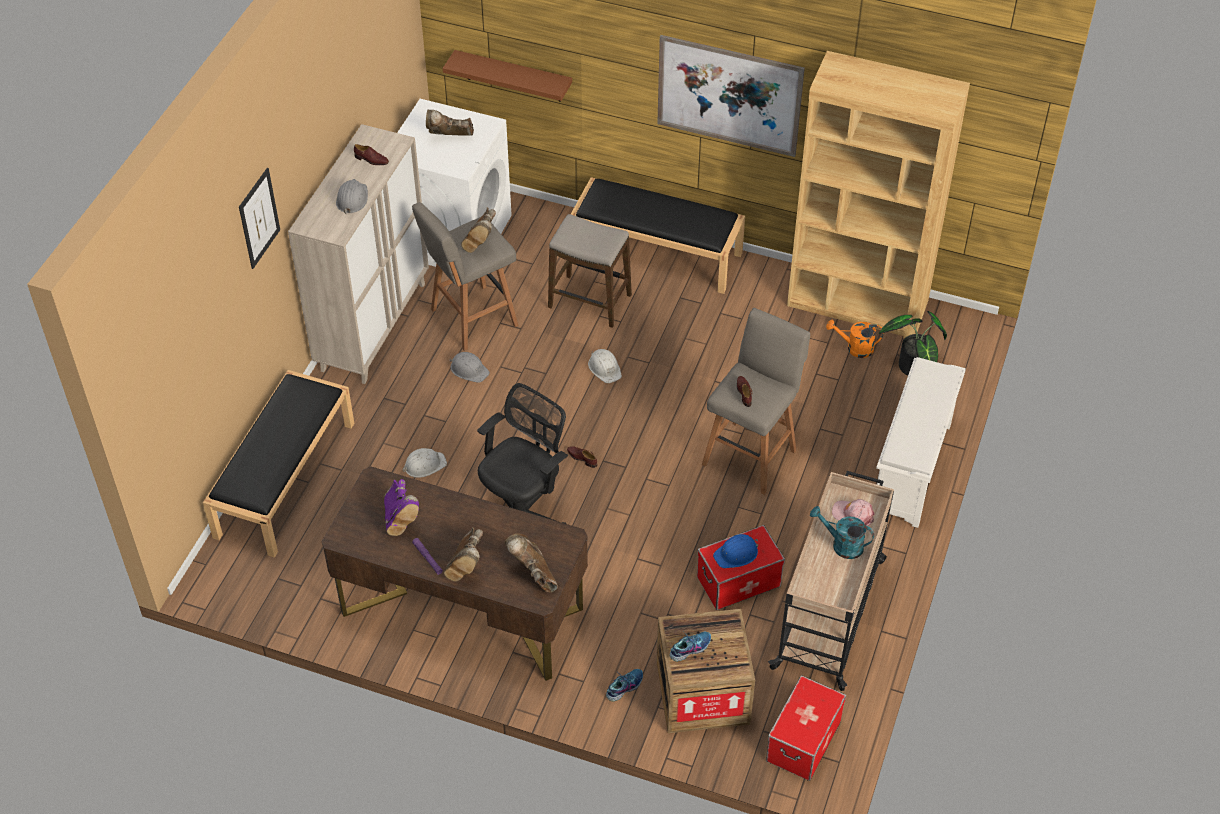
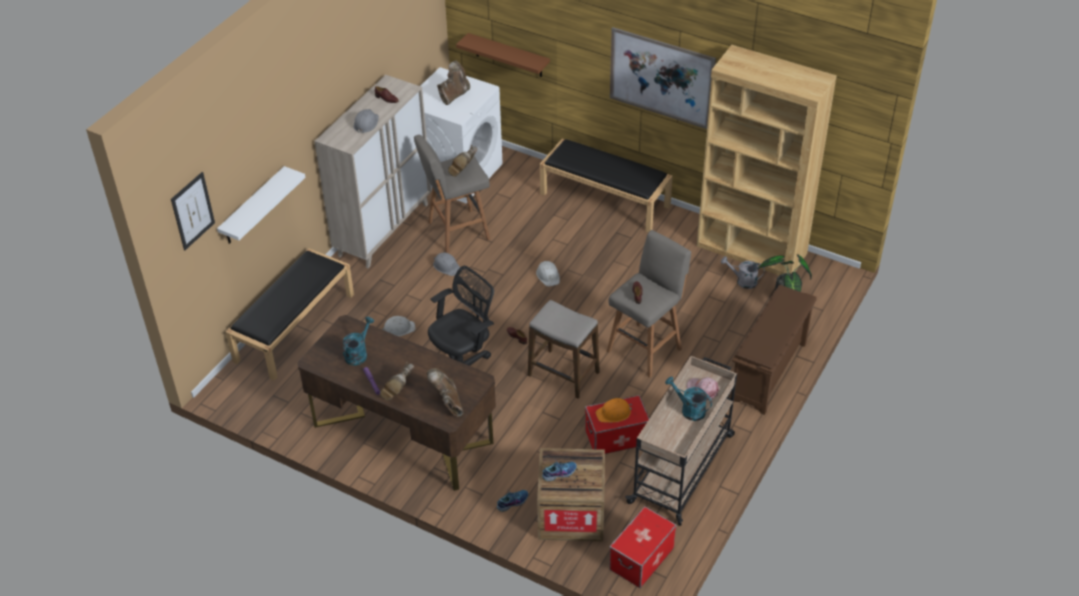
camera: 10 degrees right, 5 degrees down
picture [239,168,280,269] -> picture moved to [171,172,215,250]
purple boot [384,479,419,536] -> turquoise watering can [343,317,374,366]
brown boot [426,110,474,136] -> brown boot turned 120 degrees clockwise [437,60,470,105]
stool [548,214,632,328] -> stool moved to [528,300,600,399]
blue hard hat [713,534,758,568] -> orange hard hat [596,398,632,423]
orange watering can [826,320,883,358] -> grey watering can [721,256,765,289]
white shoe rack [876,357,966,528] -> brown shoe rack [730,285,817,415]
none -> white shelf [217,166,306,244]

